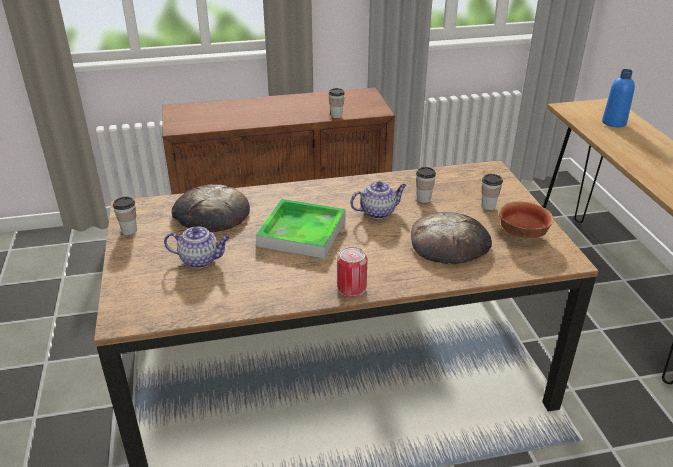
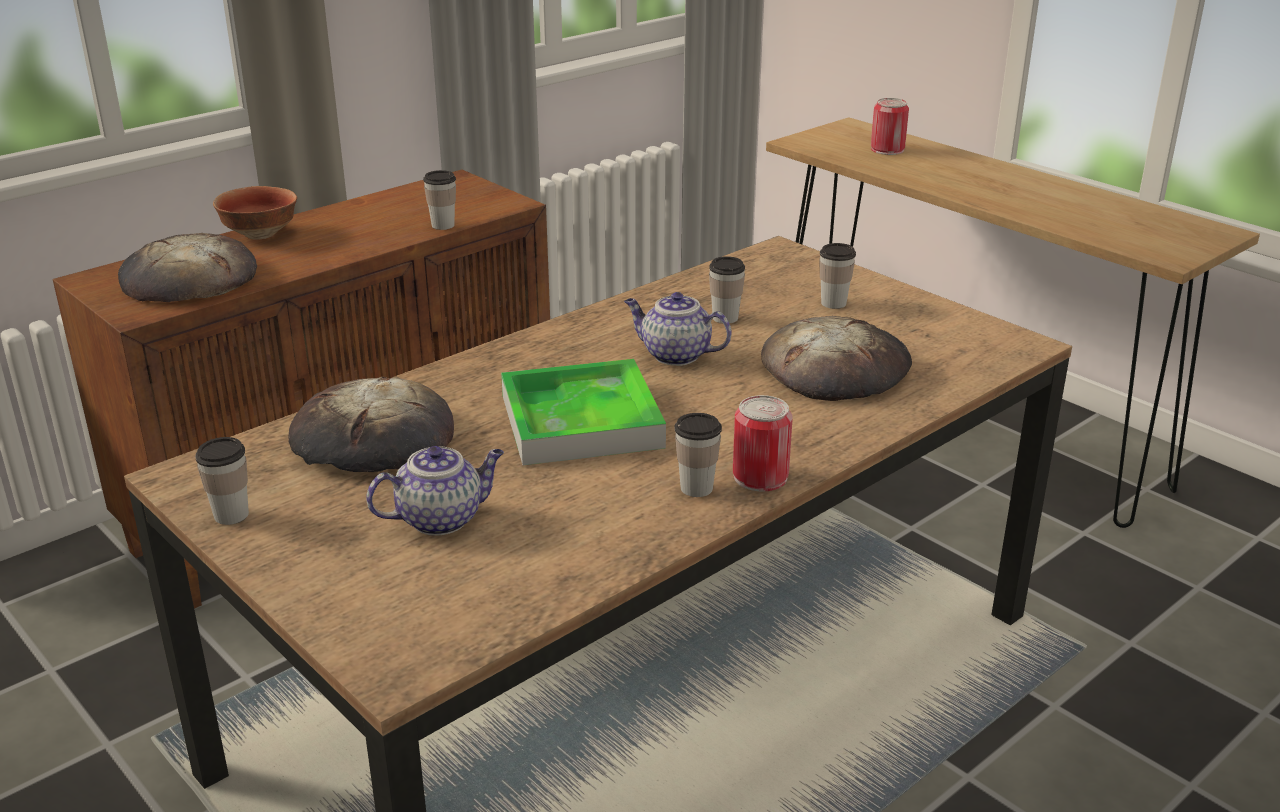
camera: 30 degrees left, 5 degrees down
teapot [350,181,407,219] -> teapot turned 105 degrees counterclockwise [624,292,732,366]
bowl [499,202,554,241] -> bowl moved to [213,186,297,240]
blue bottle [602,69,635,127] -> can [871,98,909,155]
none -> bread [118,233,257,302]
none -> cup [674,413,722,497]

